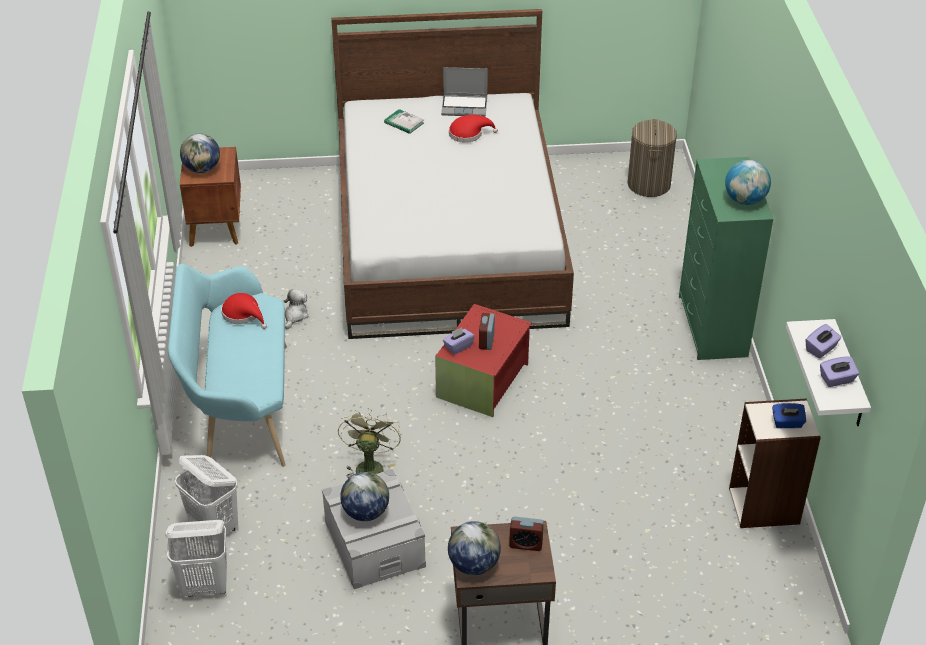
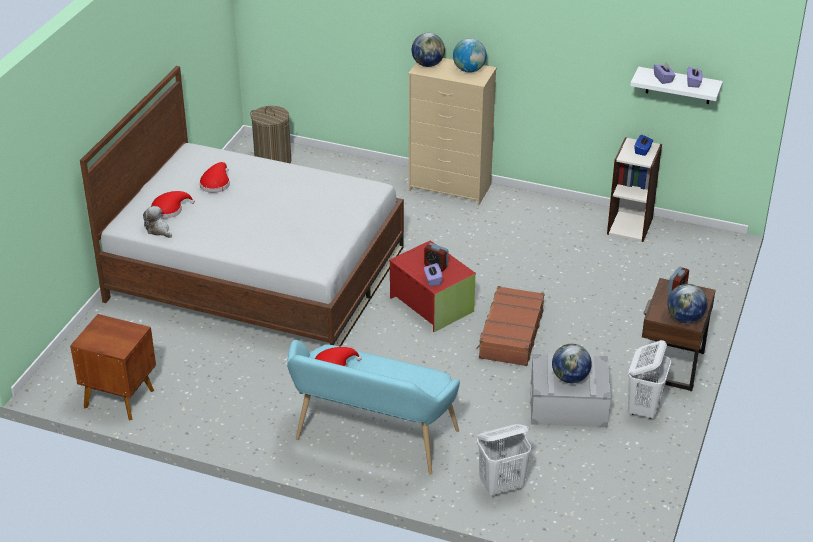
camera: 65 degrees left, 5 degrees down
white laundry basket [165,520,227,597] -> white laundry basket moved to [628,340,671,419]
globe [180,133,220,173] -> globe moved to [412,33,445,67]
plush toy [283,289,309,329] -> plush toy moved to [143,206,172,238]
green fan [338,408,401,478] -> none
book [384,109,424,134] -> red hat [150,191,195,219]
laptop [441,67,488,117] -> none
green dresser [679,157,774,360] -> beige dresser [408,58,497,205]
none -> brown suitcase [476,286,544,366]

